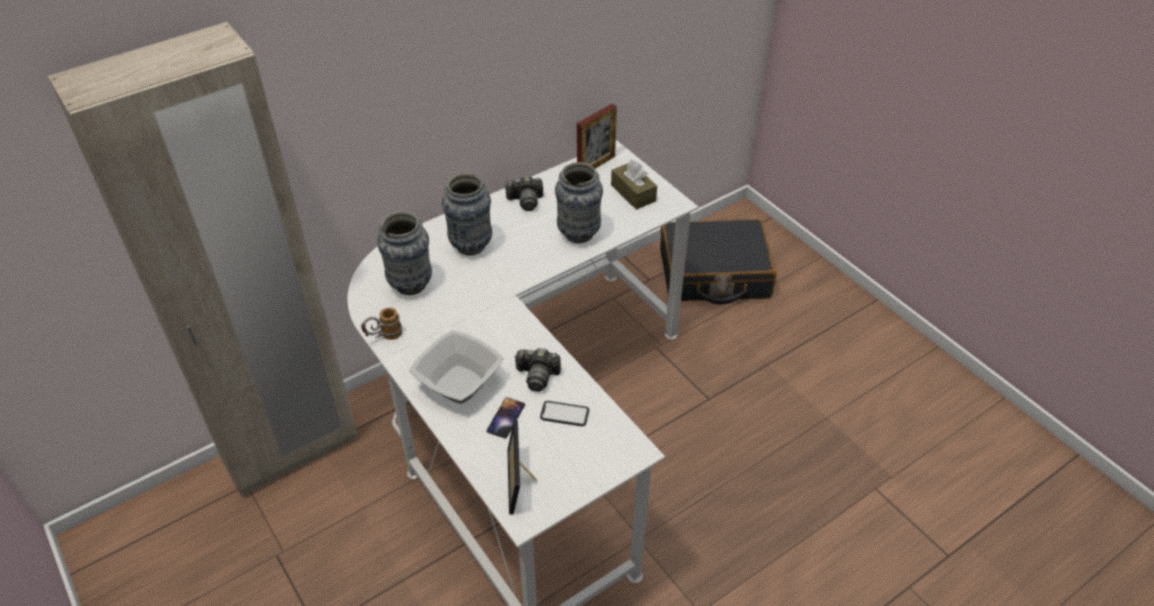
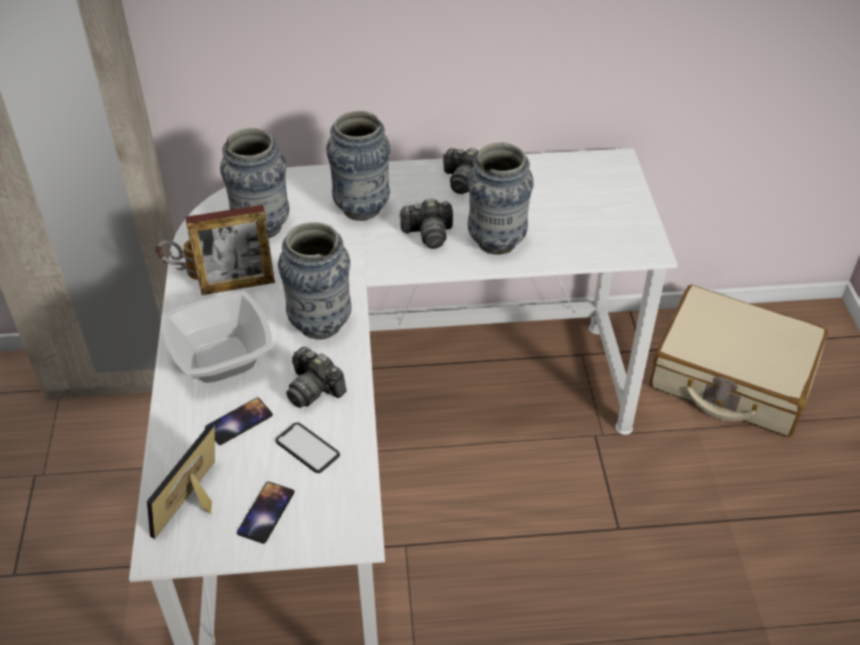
camera: 30 degrees right, 0 degrees up
picture frame [577,104,617,169] -> picture frame moved to [185,205,275,295]
brown tissue box [611,160,657,210] -> none
black suitcase [660,219,777,304] -> beige suitcase [650,285,828,437]
none -> phone [237,482,294,544]
none -> vase [278,222,352,340]
none -> camera [399,198,453,249]

